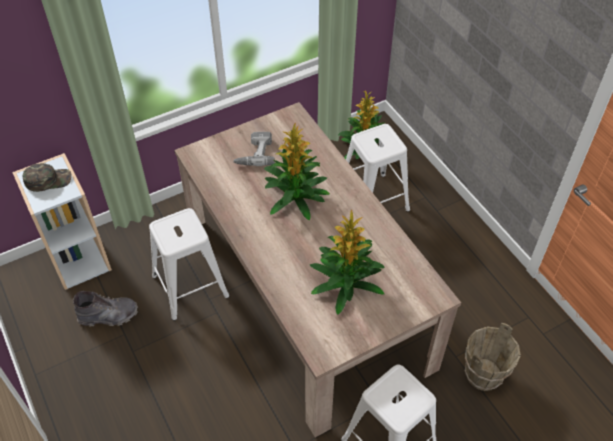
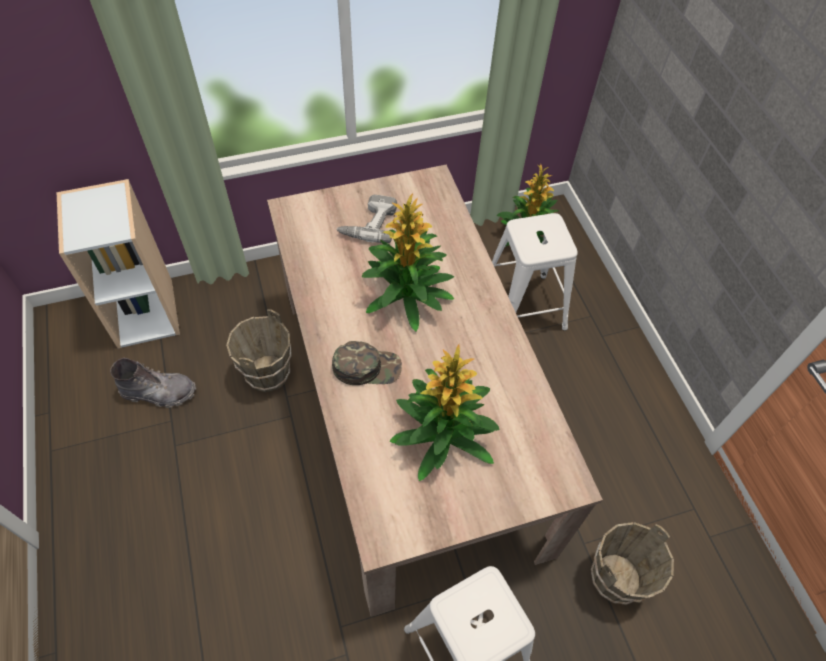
camera: 10 degrees right, 5 degrees up
green cap [23,163,72,192] -> green cap moved to [332,341,402,385]
white stool [149,208,230,321] -> brown bucket [226,309,292,392]

